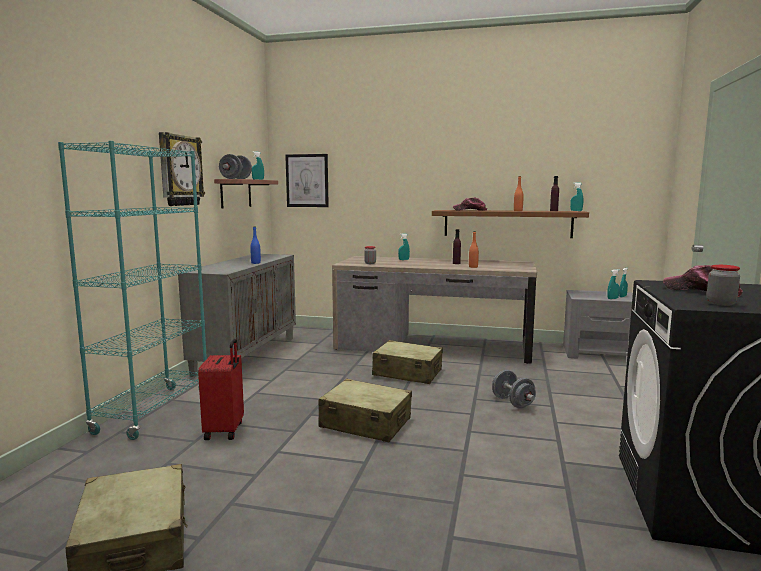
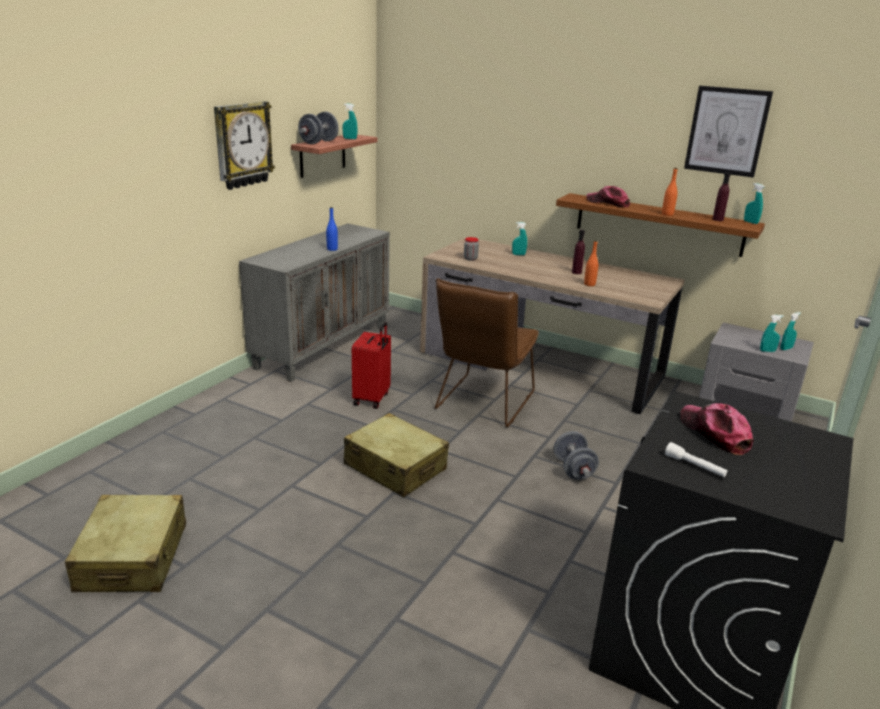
camera: 15 degrees right, 15 degrees up
turquoise bookcase [58,141,207,440] -> none
red suitcase [198,339,244,440] -> red suitcase moved to [352,322,391,409]
picture [285,154,329,207] -> picture moved to [684,86,773,178]
beige suitcase [372,340,443,384] -> brown chair [435,278,539,427]
jar [706,265,740,306] -> white flashlight [665,442,727,477]

